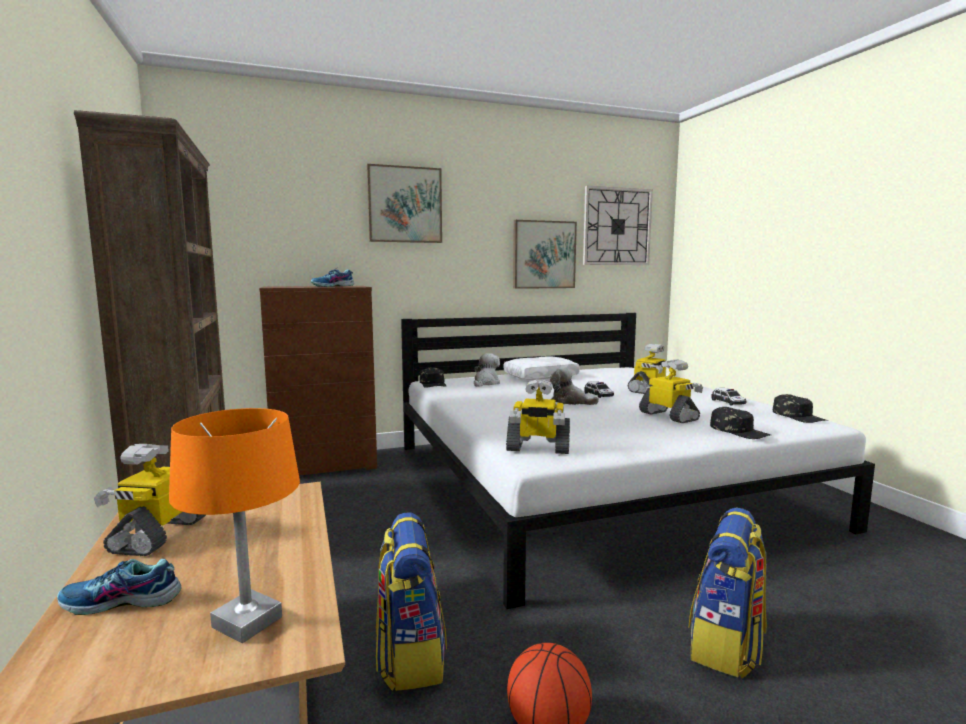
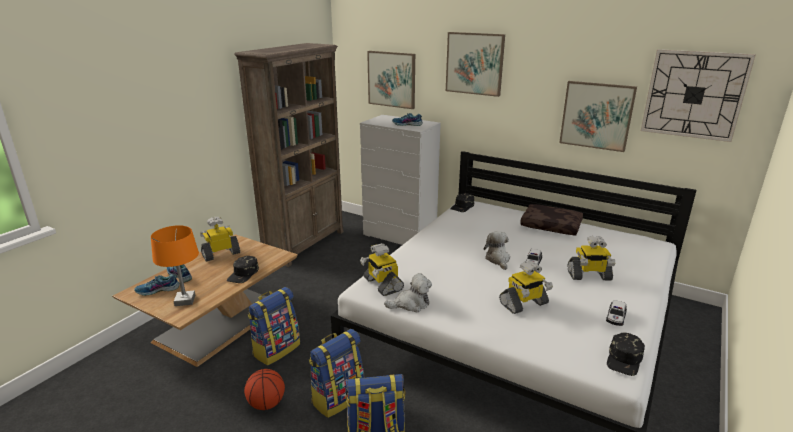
camera: 50 degrees right, 15 degrees up
brown dresser [259,286,377,476] -> white dresser [360,115,441,245]
plush toy [474,353,500,387] -> plush toy moved to [384,273,432,313]
white pillow [504,357,580,380] -> brown pillow [520,204,583,235]
toy robot [639,359,703,423] -> toy robot turned 45 degrees clockwise [499,261,553,314]
black cap [710,407,771,439] -> black cap moved to [227,256,259,283]
none -> shoe [134,274,180,296]
none -> backpack [309,329,364,418]
none -> picture [367,51,415,109]

